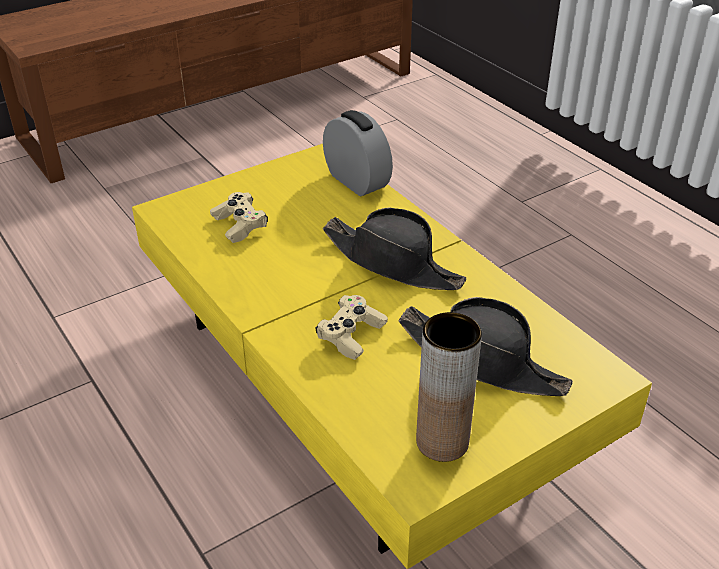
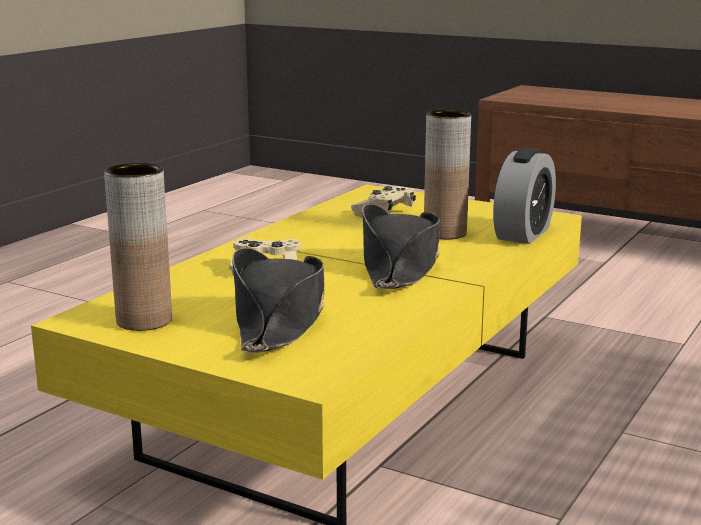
camera: 65 degrees right, 20 degrees down
none -> brown vase [424,110,471,239]

